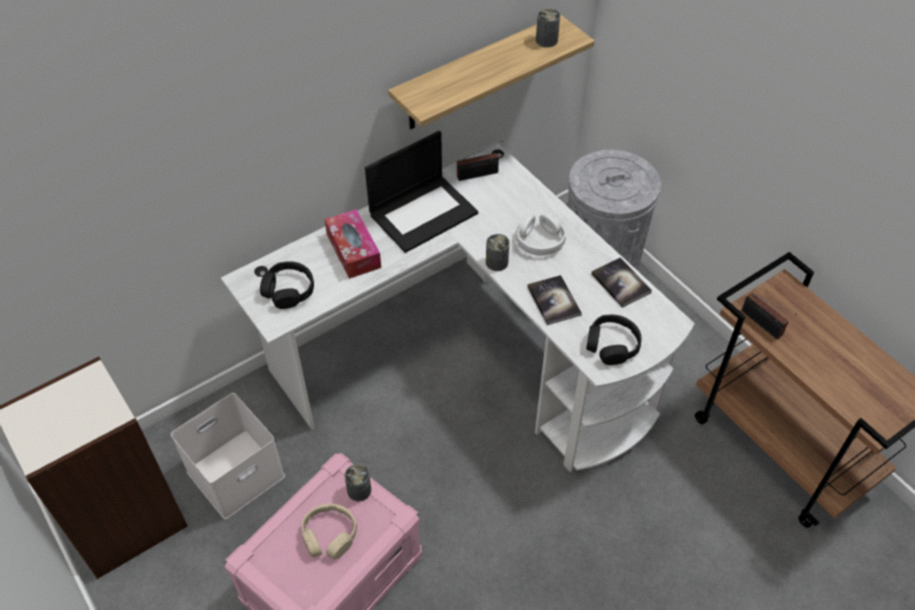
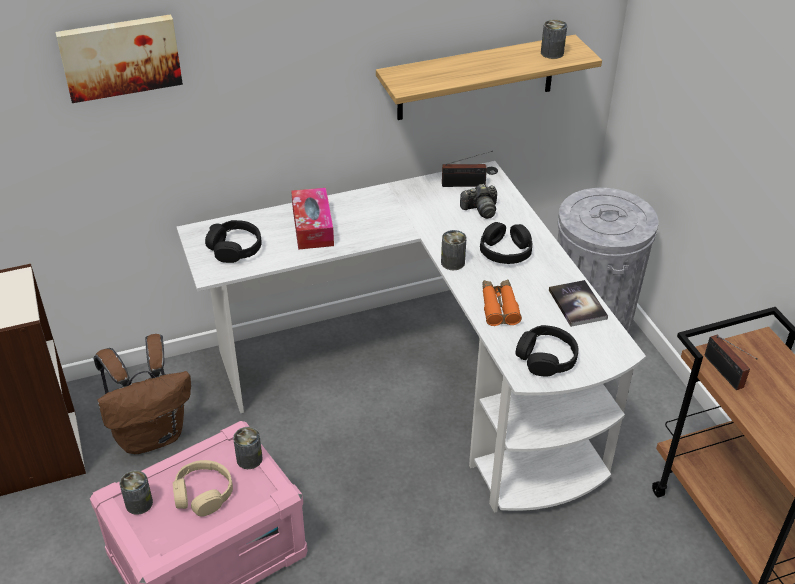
camera: 15 degrees right, 10 degrees down
white storage box [171,393,285,519] -> brown backpack [94,334,191,454]
laptop [365,131,478,253] -> none
white headphones [517,212,566,255] -> black headphones [480,222,532,264]
book [527,275,582,325] -> orange binoculars [482,279,522,326]
none -> picture [55,14,183,103]
none -> can [119,470,153,515]
none -> camera [460,184,497,219]

